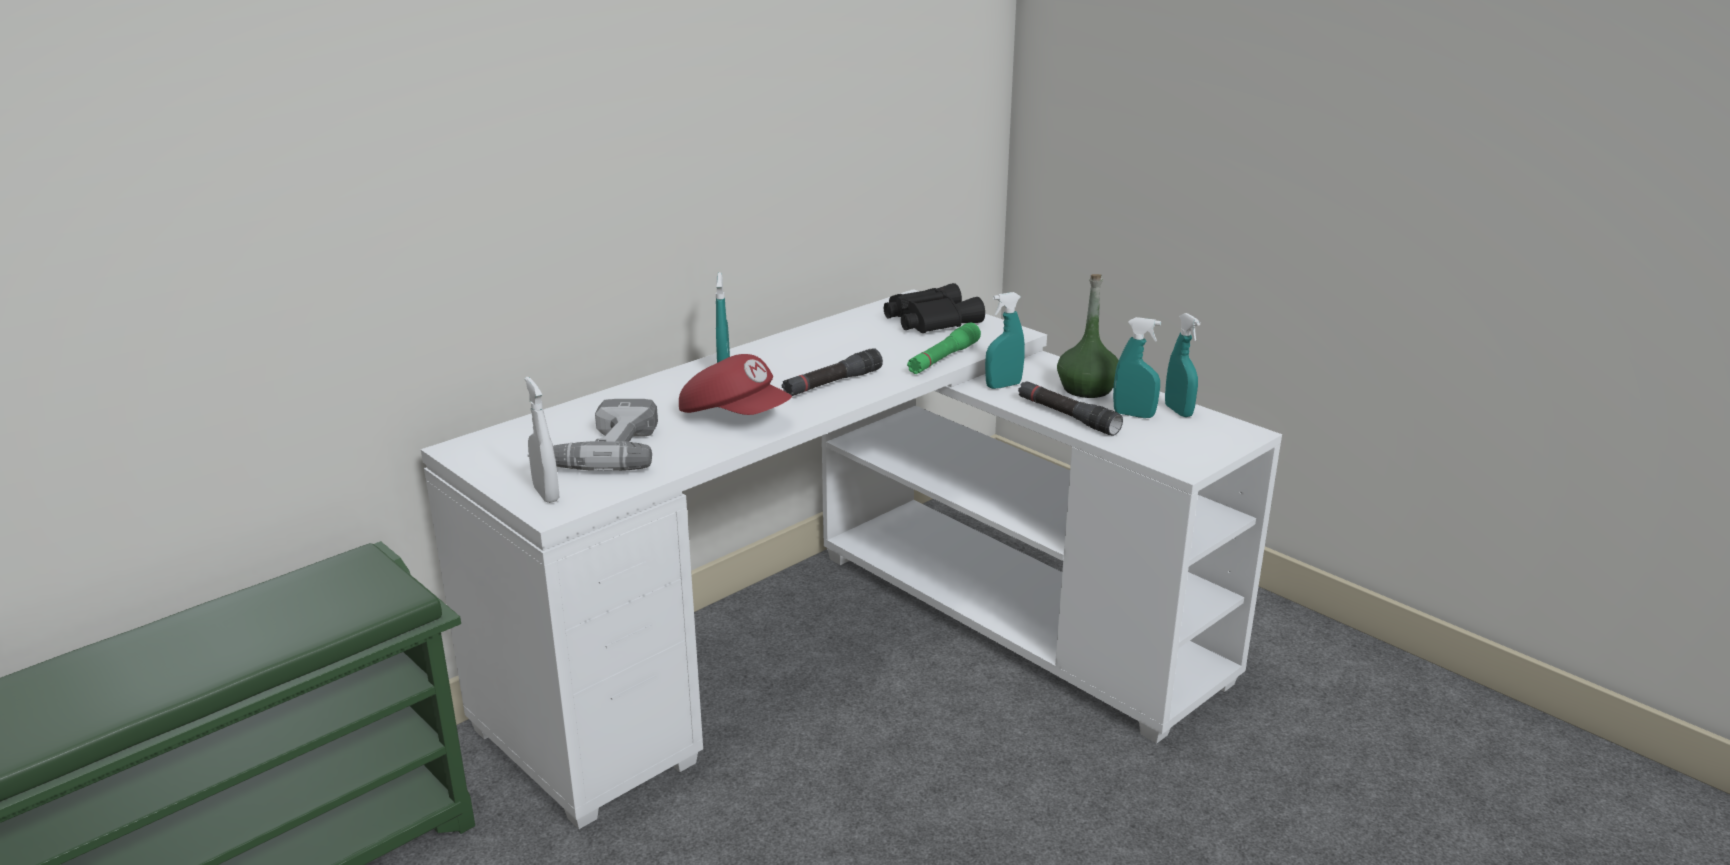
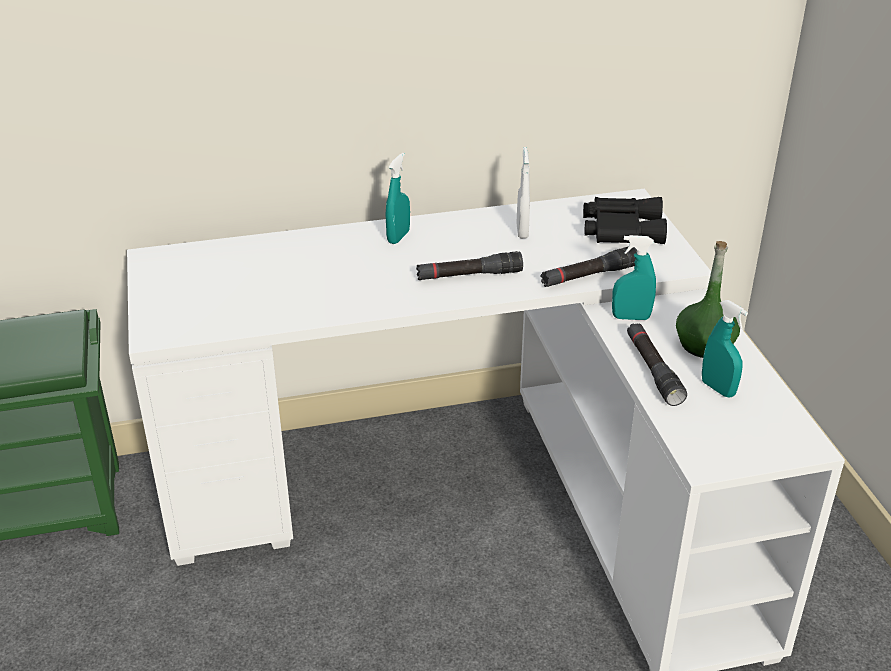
camera: 30 degrees right, 10 degrees up
white spray bottle [525,377,559,503] -> white spray bottle moved to [517,147,530,239]
power drill [527,399,658,471] -> none
red cap [679,354,792,415] -> none
green flashlight [907,323,981,374] -> black flashlight [540,247,637,287]
turquoise spray bottle [1165,313,1201,417] -> none

